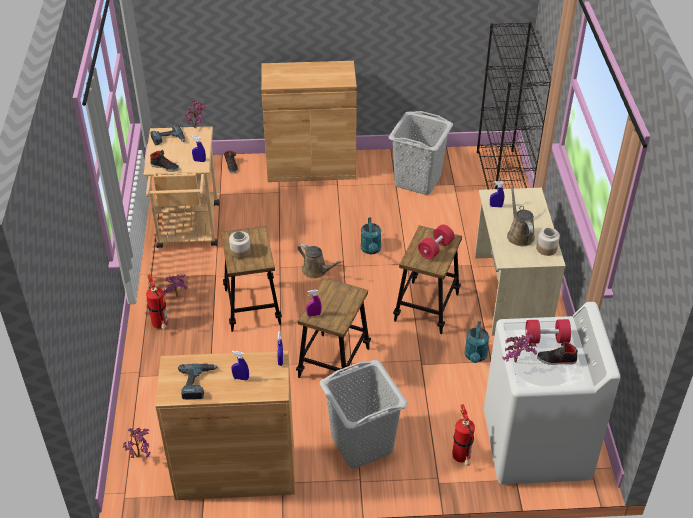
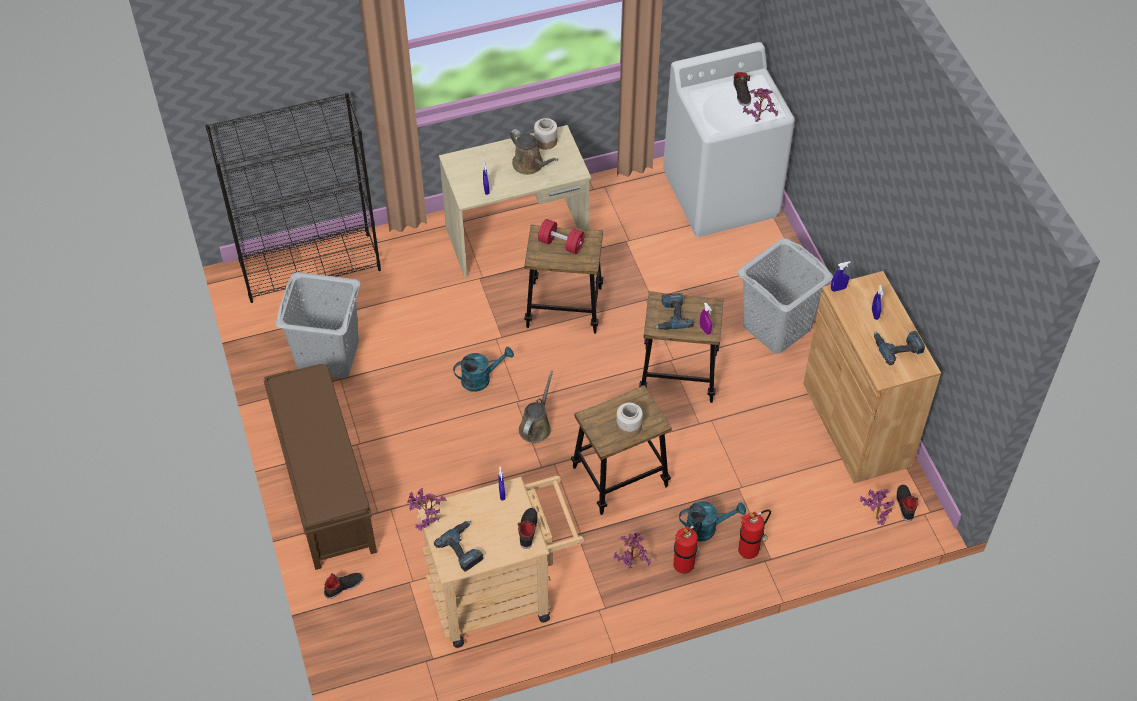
camera: 105 degrees left, 10 degrees up
brown cabinet [261,61,357,182] -> brown bench [263,364,377,570]
fire extinguisher [452,404,475,466] -> fire extinguisher moved to [738,509,771,559]
turquoise watering can [465,321,489,363] -> turquoise watering can moved to [679,501,746,541]
brown watering can [507,185,535,246] -> brown watering can turned 105 degrees counterclockwise [509,129,558,175]
red dumbbell [525,319,571,344] -> none
none -> power drill [654,293,694,330]
none -> black shoe [896,485,918,521]

